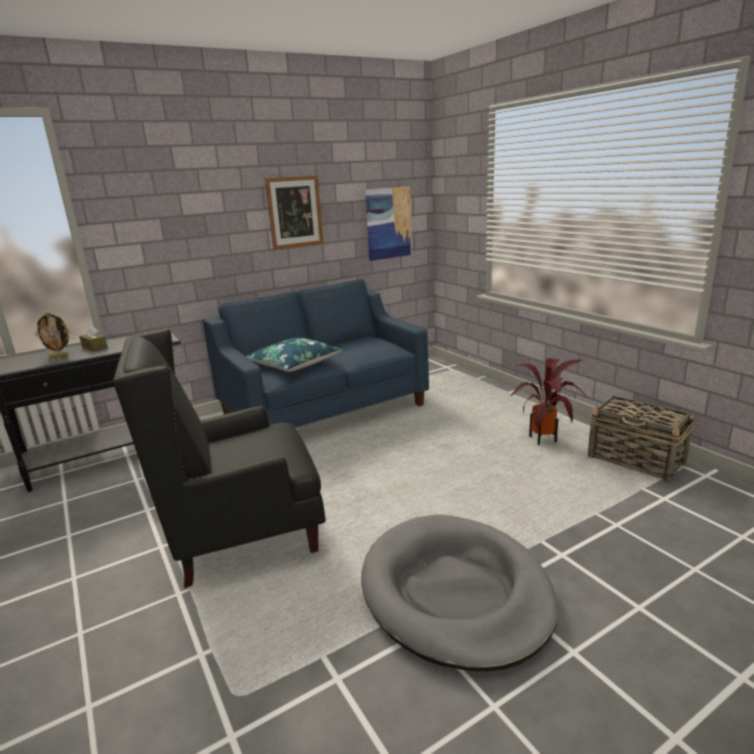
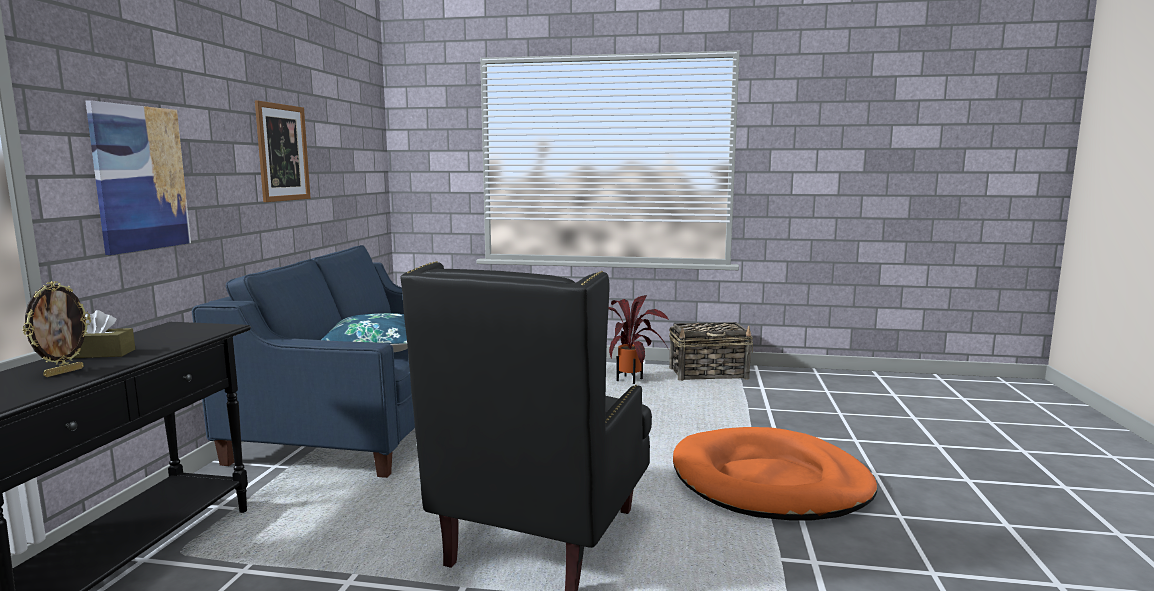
camera: 50 degrees left, 10 degrees down
grey dog bed [361,514,558,671] -> orange dog bed [673,427,877,520]
picture [365,186,412,261] -> picture moved to [85,100,191,255]

